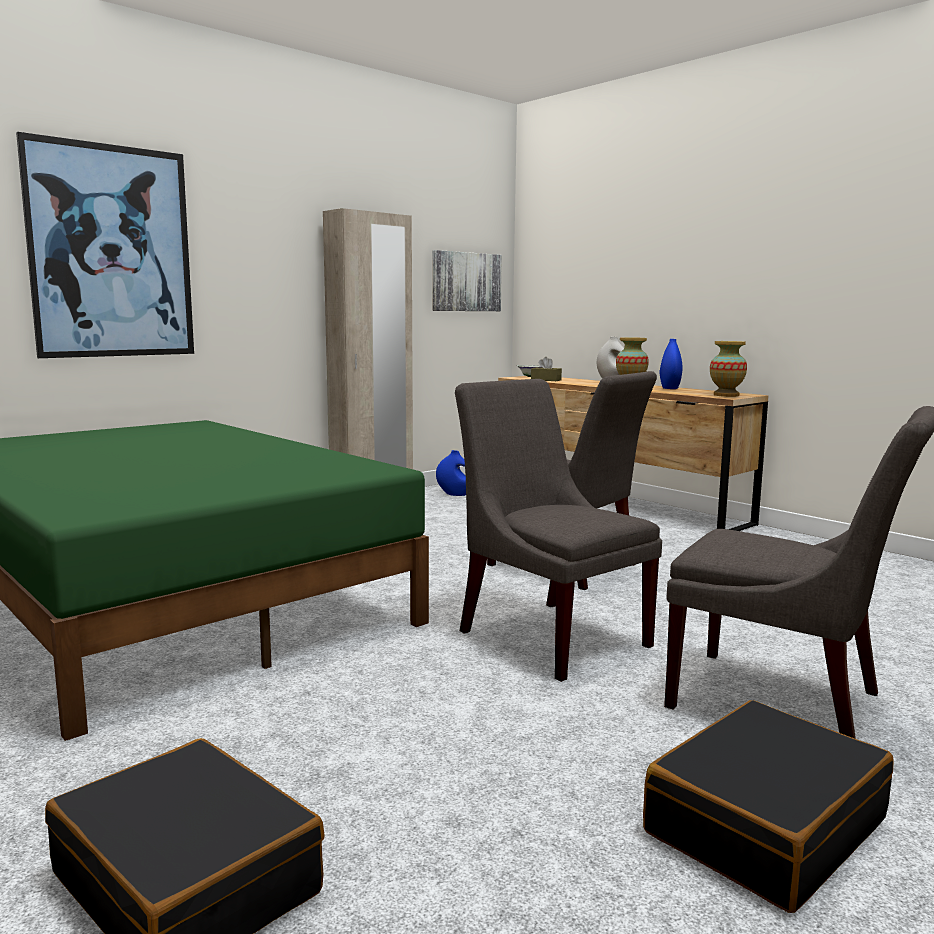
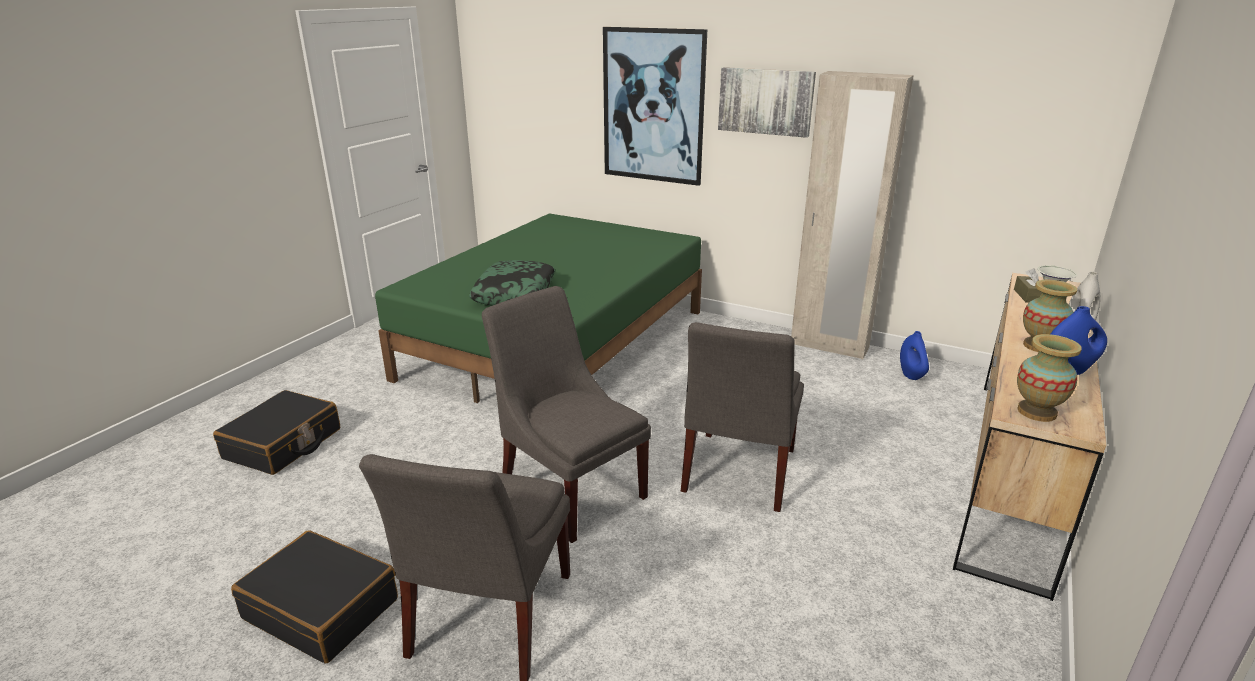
camera: 70 degrees right, 15 degrees up
picture [433,250,502,311] -> picture moved to [718,67,816,138]
grey chair [455,379,662,682] -> grey chair turned 75 degrees counterclockwise [482,286,651,543]
none -> pillow [469,260,555,306]

